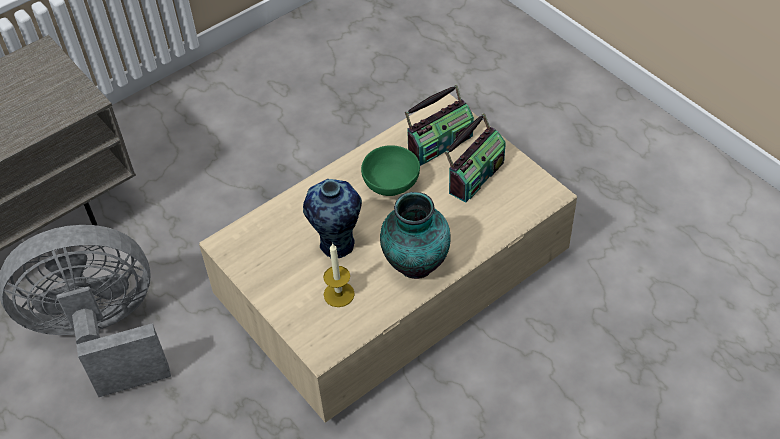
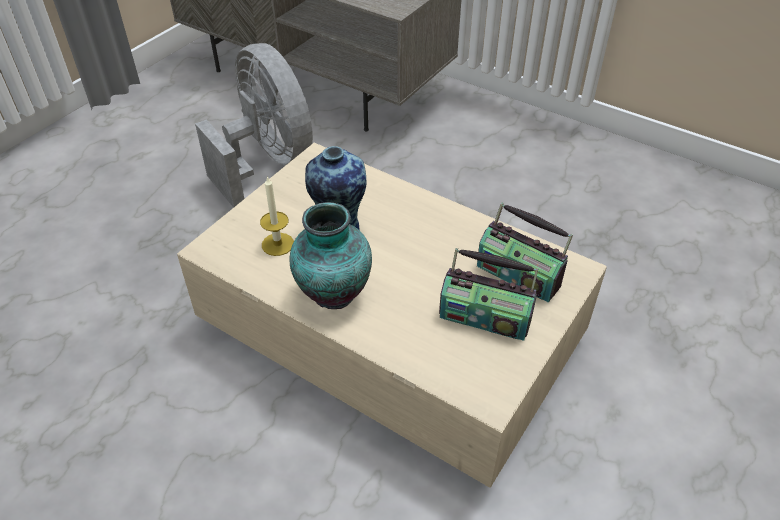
camera: 70 degrees right, 5 degrees down
green bowl [361,145,420,196] -> none

